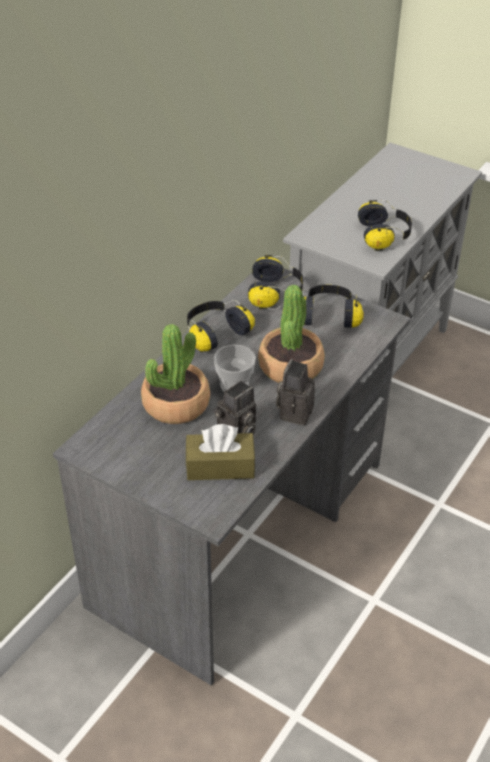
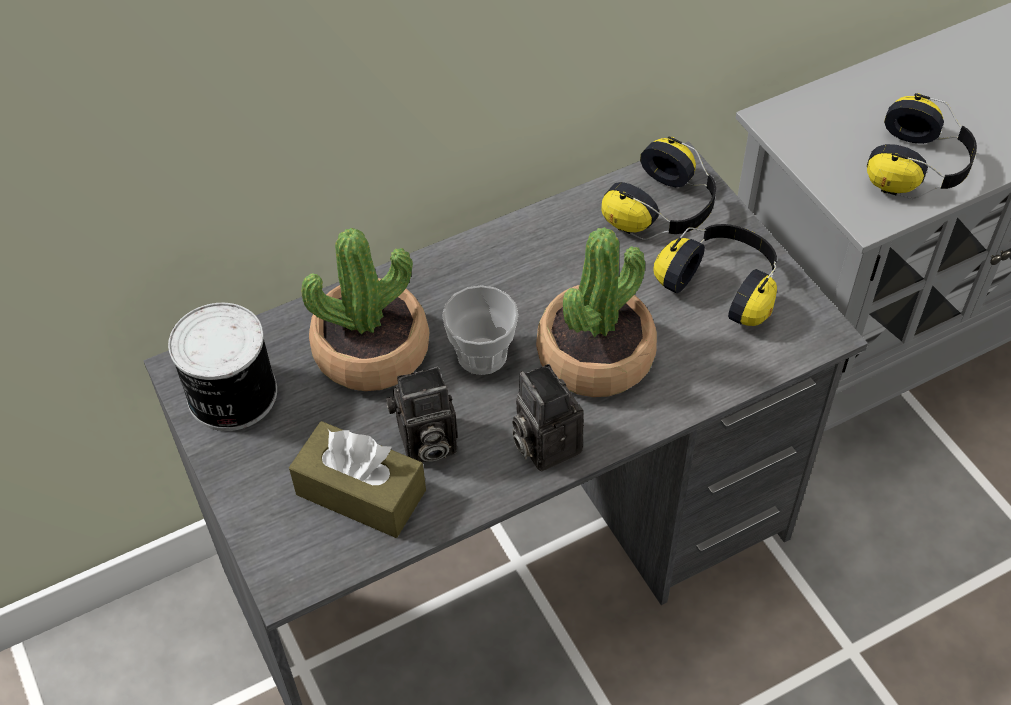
camera: 30 degrees right, 10 degrees up
headphones [187,300,255,353] -> none
camera [276,359,315,426] -> camera turned 75 degrees counterclockwise [512,364,584,471]
none -> can [168,303,277,431]

